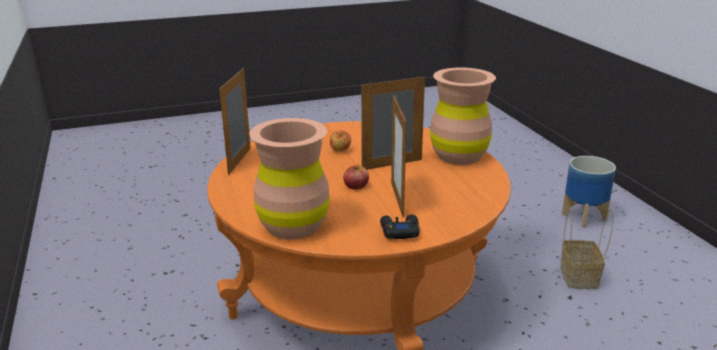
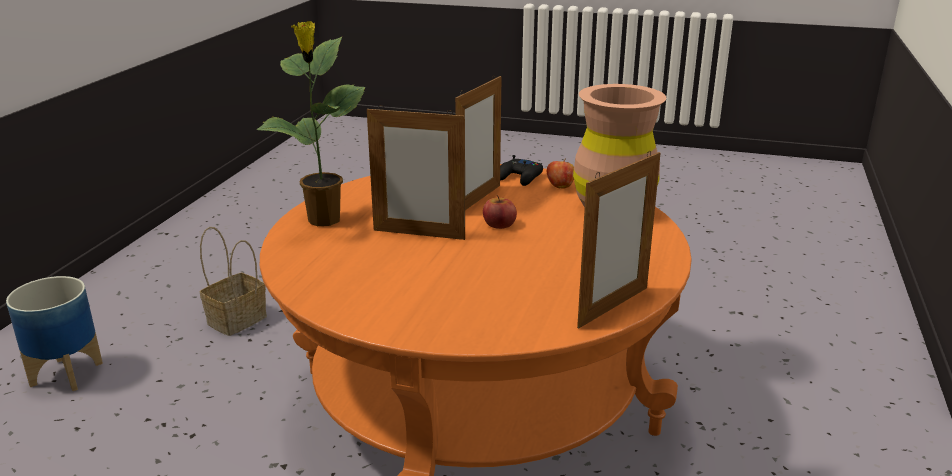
camera: 145 degrees left, 0 degrees up
apple [330,130,351,152] -> apple moved to [547,158,574,189]
brown vase [430,68,496,165] -> potted plant [256,21,365,226]

